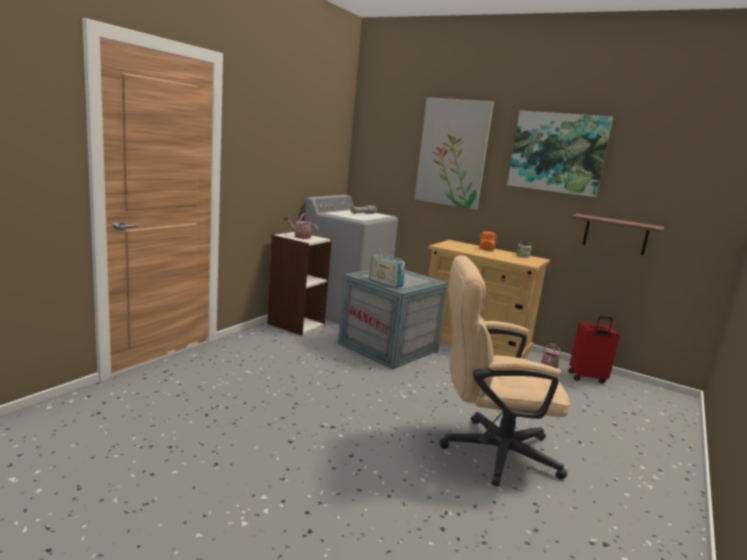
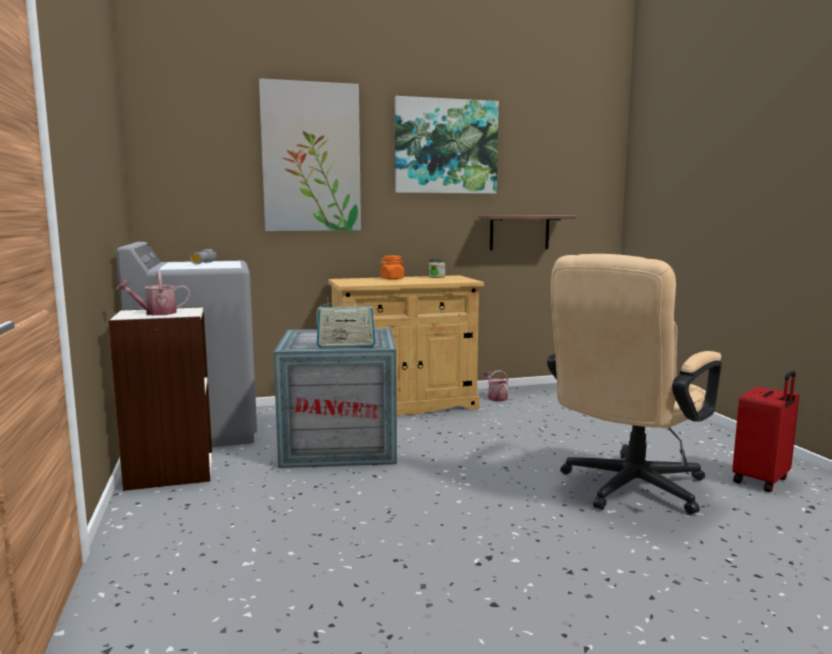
camera: 45 degrees left, 5 degrees down
red suitcase [568,316,620,384] -> red suitcase moved to [732,371,799,492]

